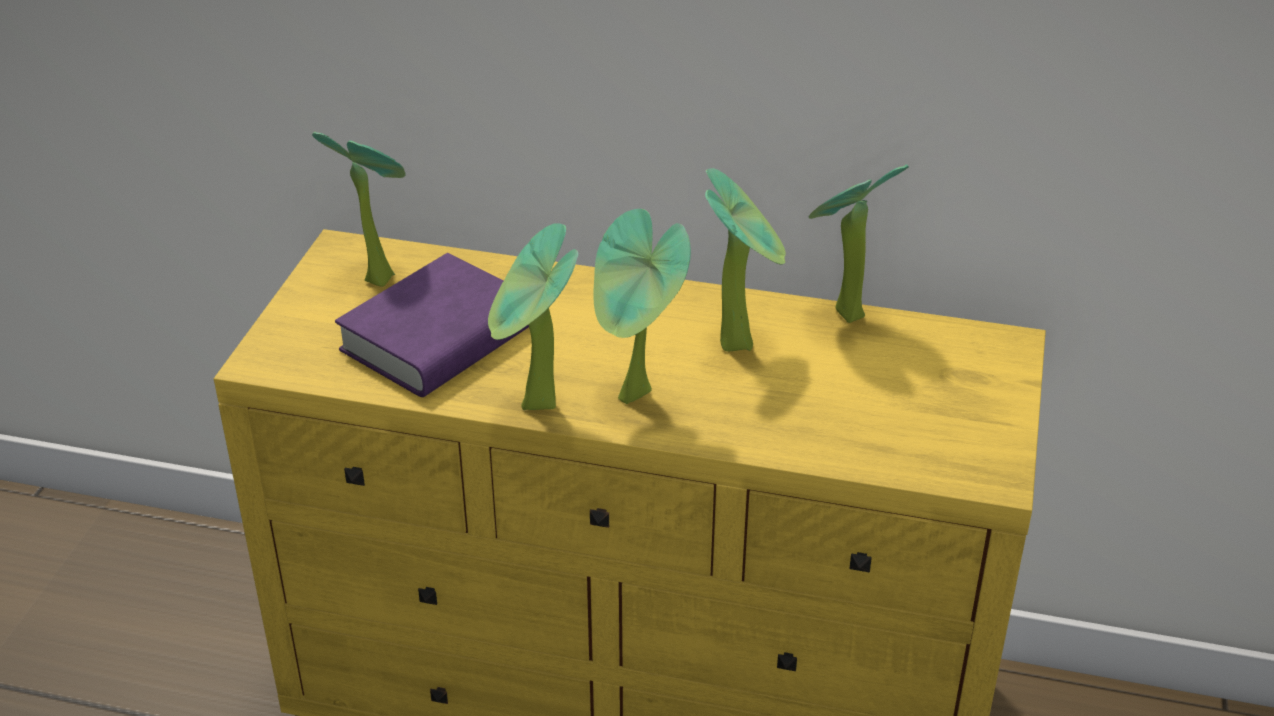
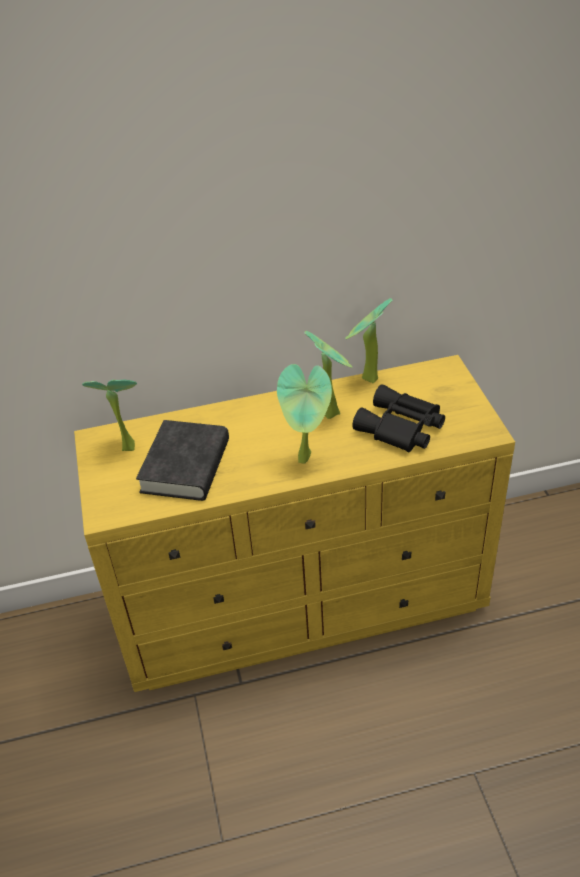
camera: 25 degrees left, 5 degrees up
purple book [335,253,529,397] -> black book [136,420,229,501]
potted plant [488,223,578,410] -> none
none -> black binoculars [352,384,445,453]

